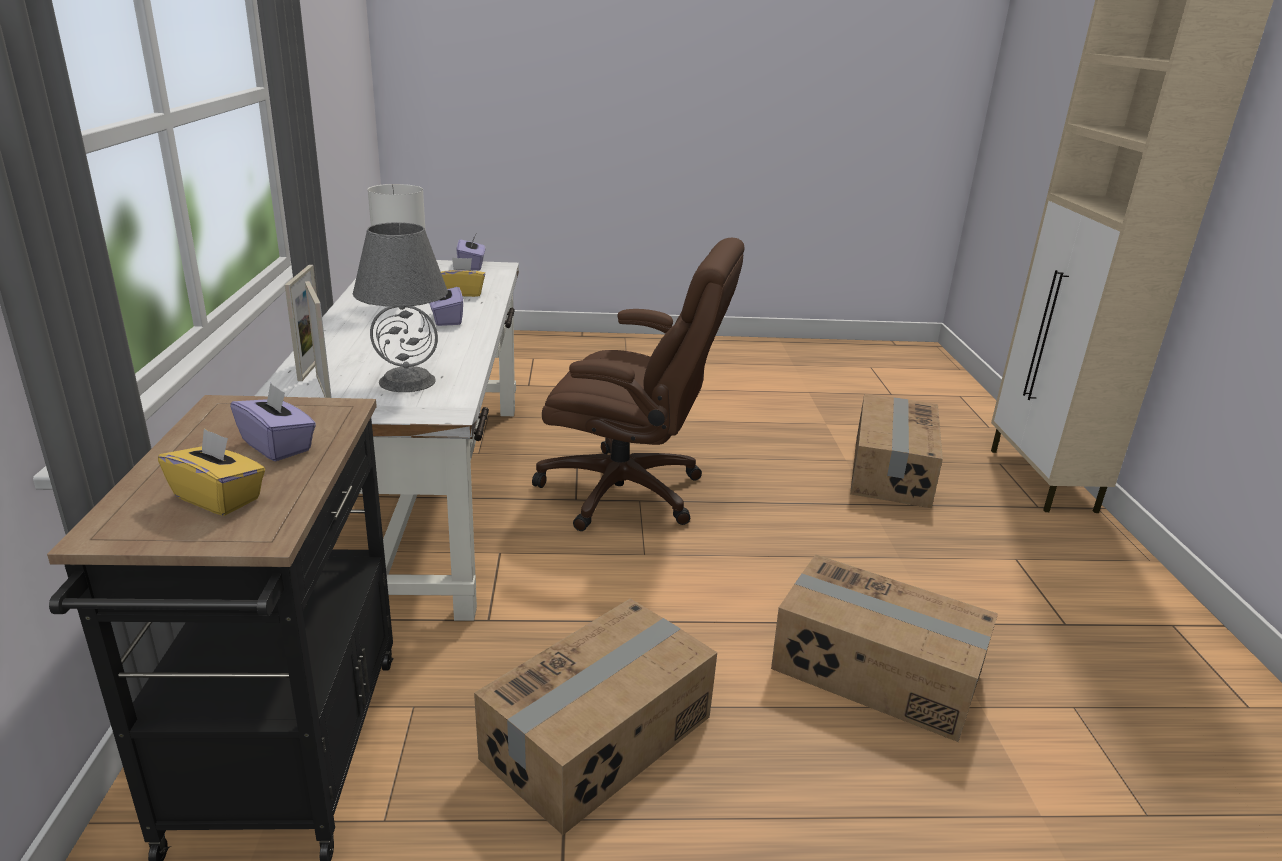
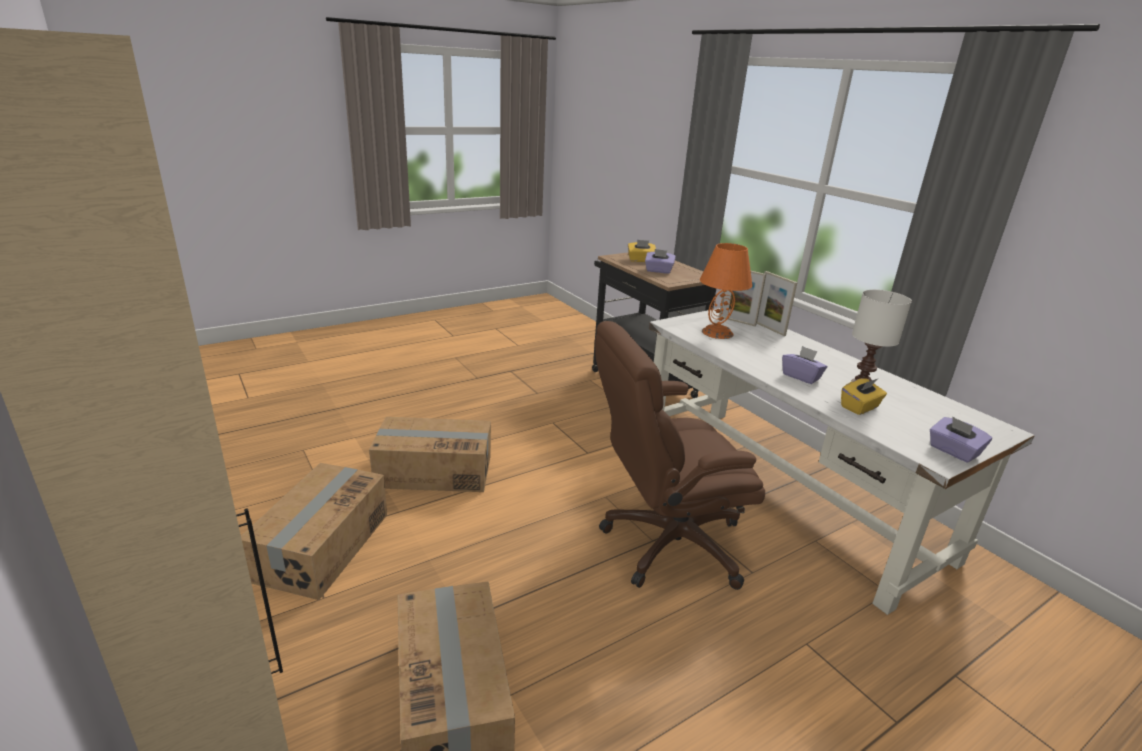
camera: 150 degrees right, 0 degrees up
grey table lamp [353,222,448,392] -> orange table lamp [700,243,752,339]
cardboard box [474,598,717,835] -> cardboard box moved to [241,463,387,600]

